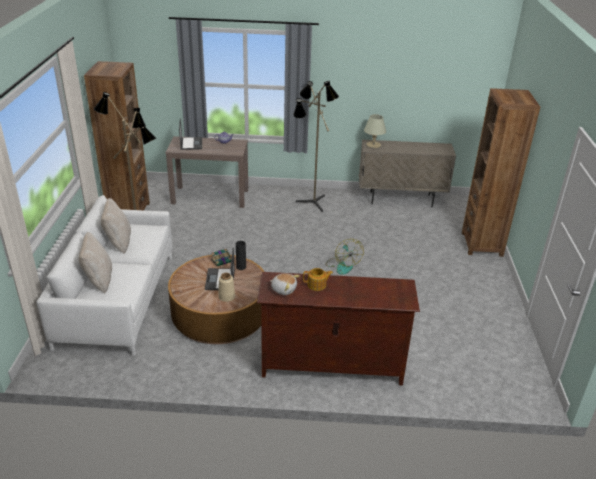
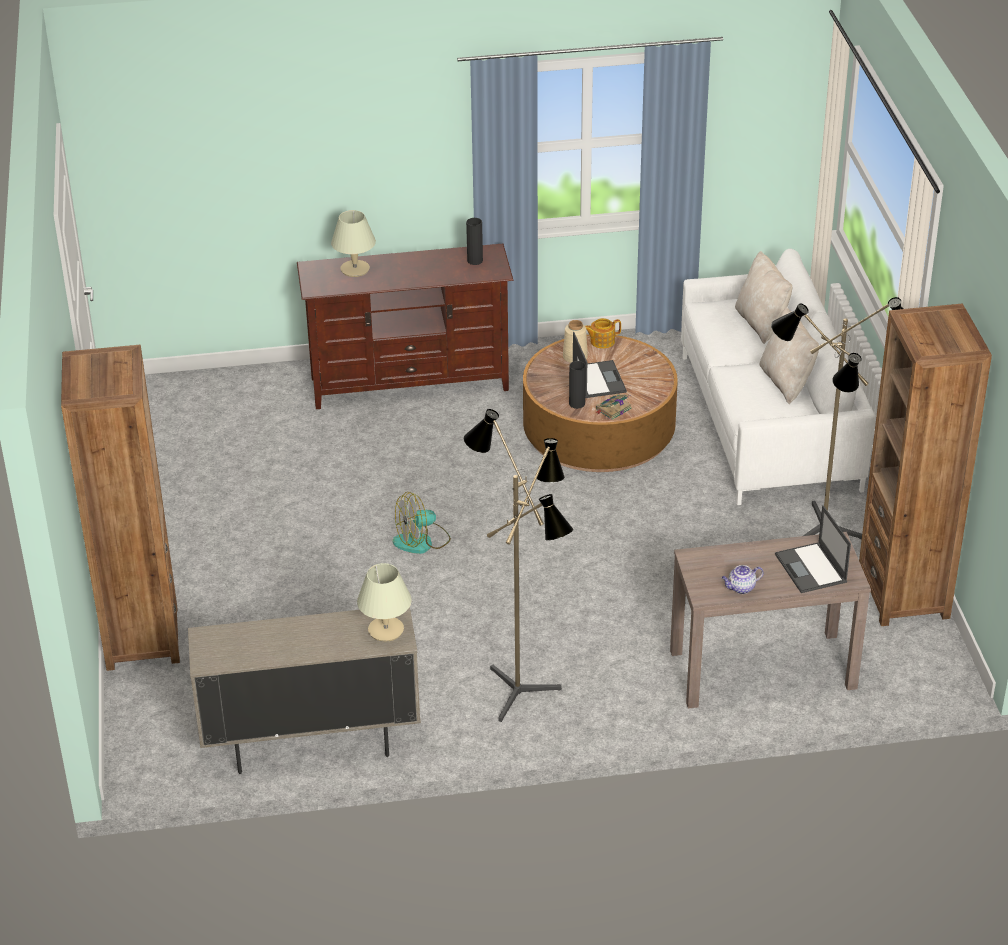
camera: 170 degrees right, 5 degrees up
plush toy [270,273,300,295] -> black vase [466,218,483,265]
teapot [303,268,333,291] -> teapot moved to [585,318,621,348]
fan [325,239,364,275] -> fan turned 90 degrees counterclockwise [393,492,451,554]
none -> beige table lamp [331,210,376,277]

